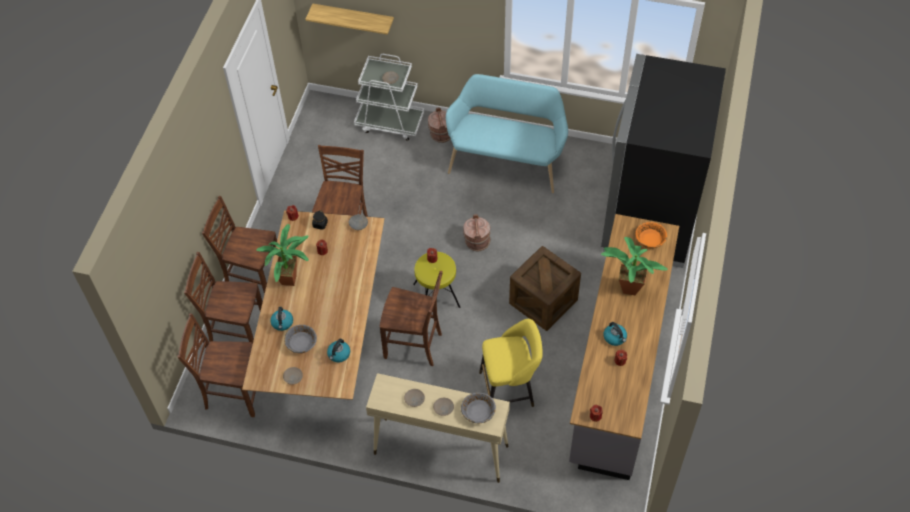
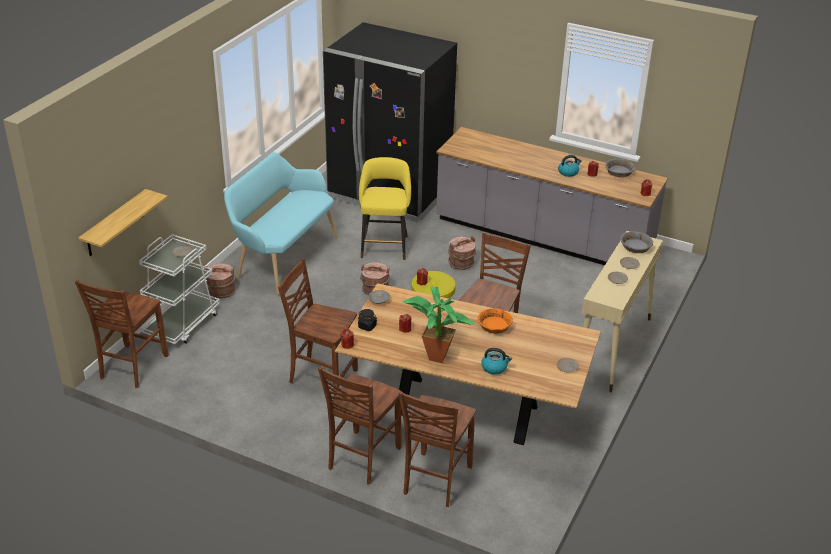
camera: 80 degrees left, 20 degrees down
brown chair [178,313,256,417] -> brown chair moved to [75,280,169,388]
grey bowl [284,325,317,353] -> grey bowl moved to [605,159,635,177]
kettle [327,338,350,362] -> none
yellow stool [479,319,543,407] -> yellow stool moved to [359,157,411,260]
crate [509,246,581,331] -> brown bucket [448,236,476,270]
potted plant [601,237,668,295] -> none
orange bowl [635,222,667,249] -> orange bowl moved to [478,308,513,334]

